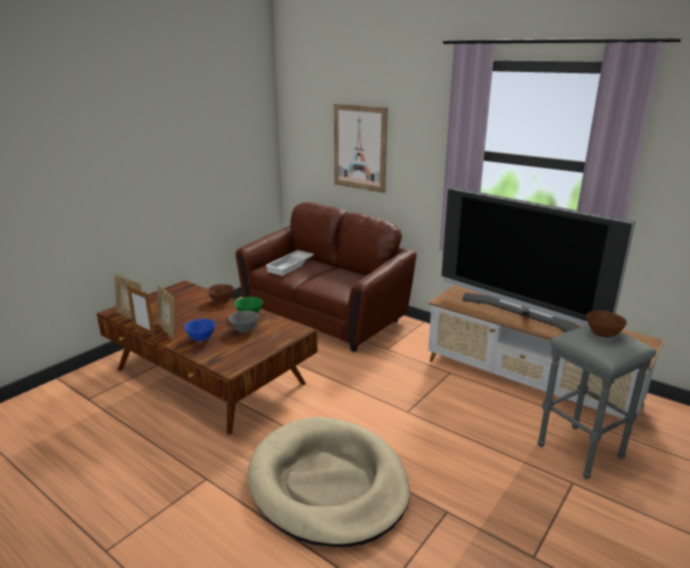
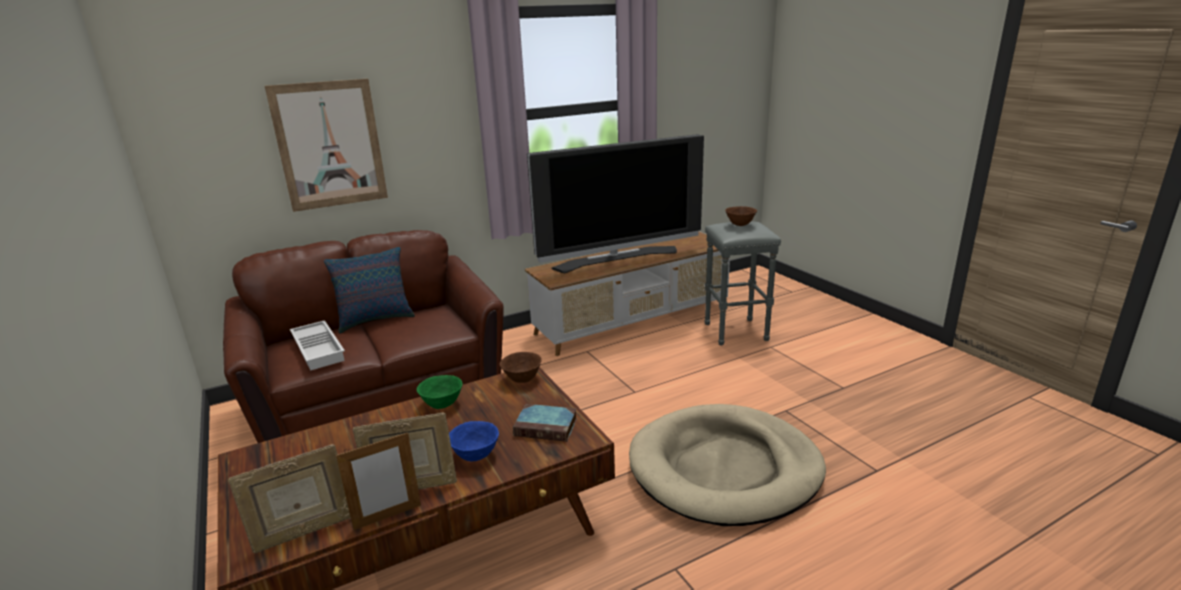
camera: 65 degrees left, 0 degrees up
brown bowl [207,284,234,303] -> brown bowl moved to [500,352,542,383]
grey bowl [228,311,259,332] -> none
none -> blue pillow [324,247,415,333]
none -> book [513,404,577,442]

